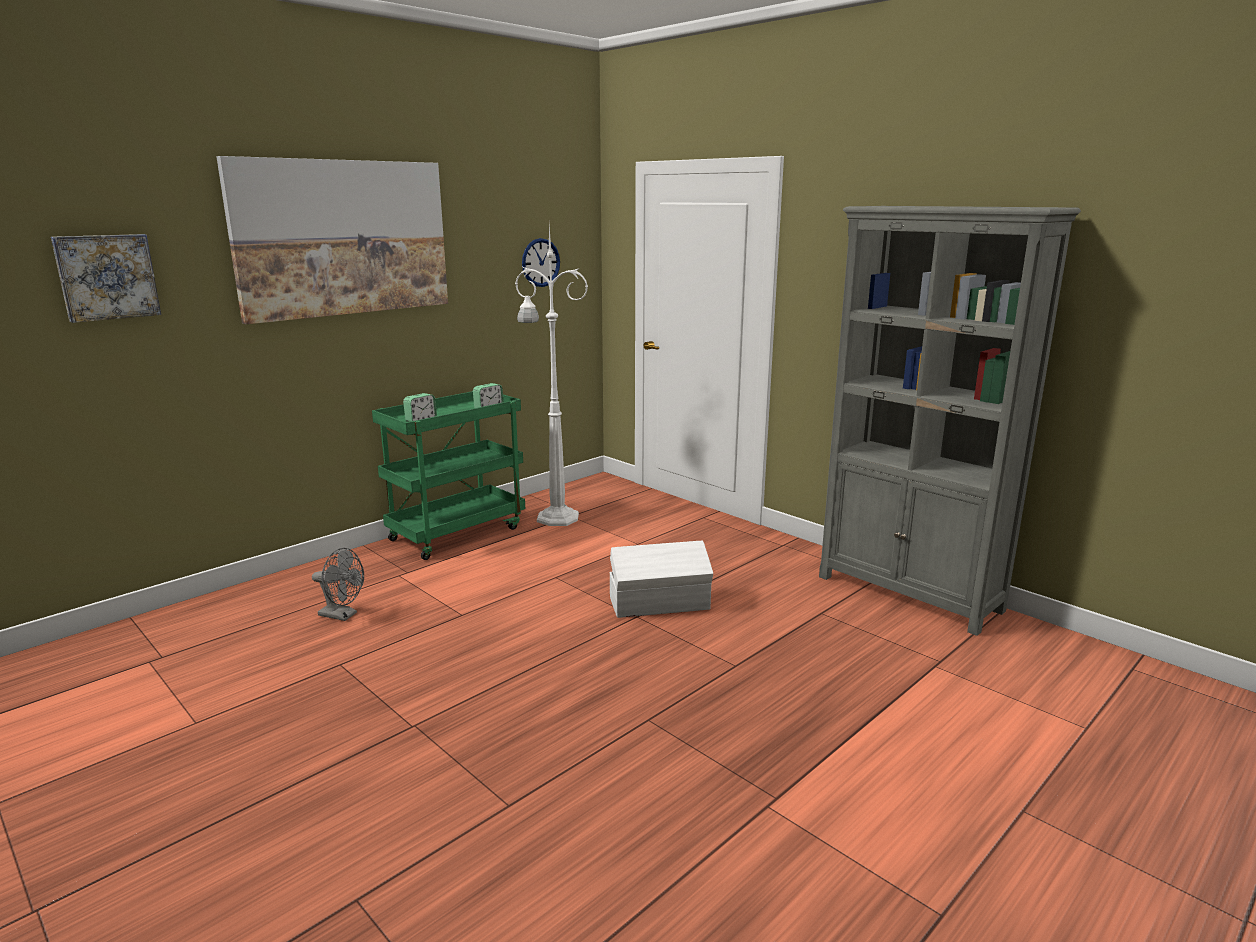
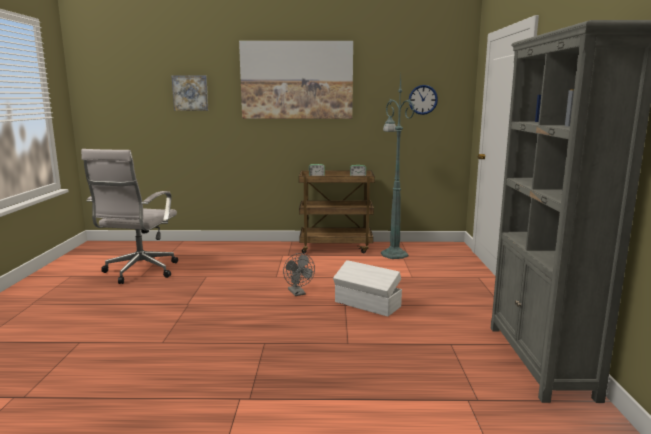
camera: 45 degrees right, 5 degrees down
grey fan [312,548,364,621] -> grey fan moved to [283,253,315,296]
green cart [372,391,525,560] -> brown cart [299,170,375,253]
white floor lamp [515,225,588,526] -> green floor lamp [381,76,415,259]
none -> white office chair [81,149,178,284]

